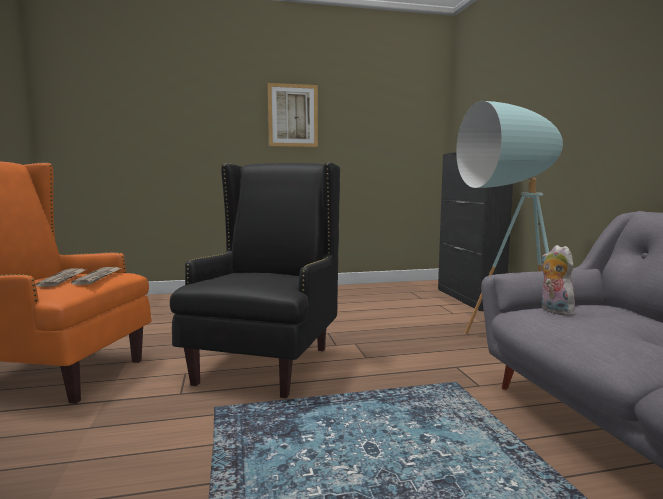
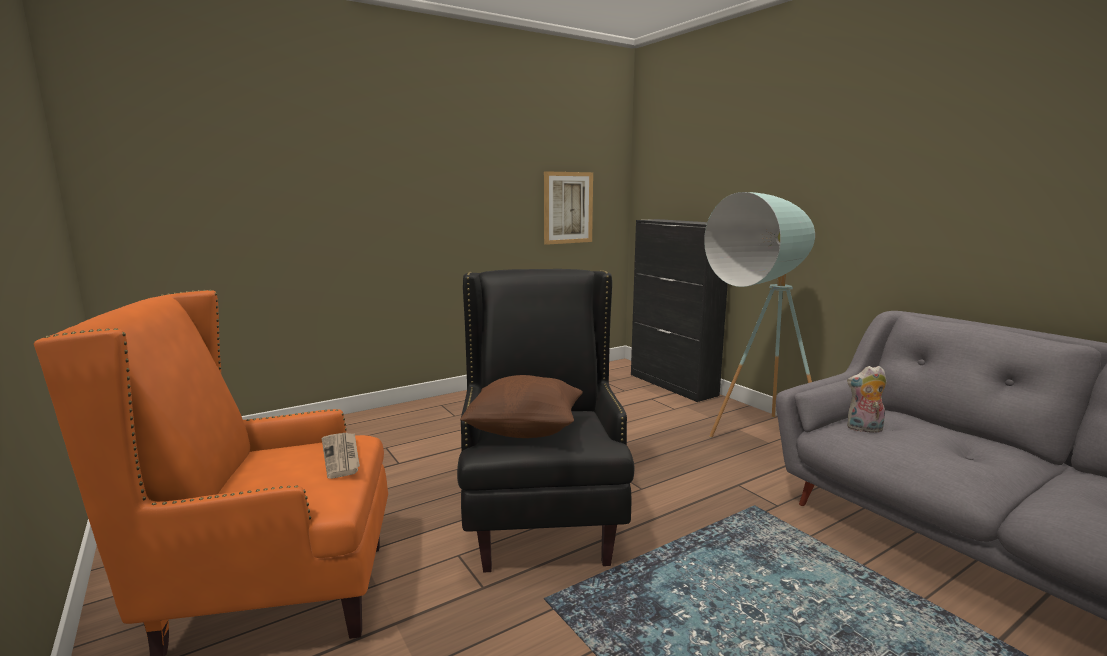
camera: 20 degrees left, 5 degrees up
newspaper [36,268,88,287] -> none
picture [268,83,318,147] -> picture moved to [544,171,593,245]
plush toy [541,245,576,316] -> plush toy turned 45 degrees counterclockwise [847,366,887,433]
none -> brown pillow [460,375,583,438]

